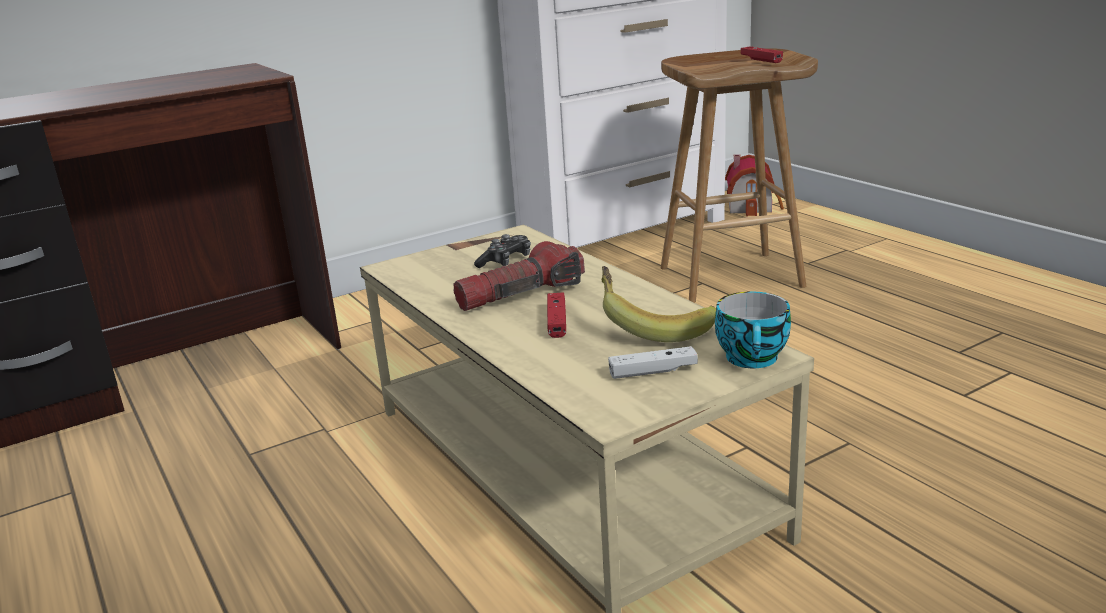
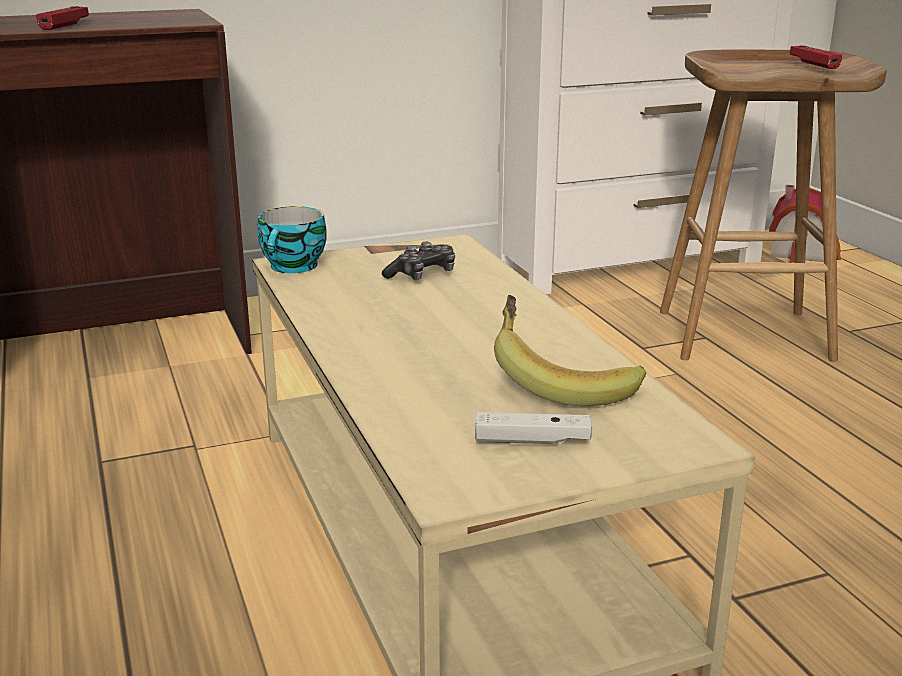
camera: 10 degrees right, 0 degrees up
flashlight [453,241,585,311] -> none
red game controller [547,292,566,338] -> red game controller moved to [36,6,89,30]
cup [715,291,791,368] -> cup moved to [257,206,326,273]

